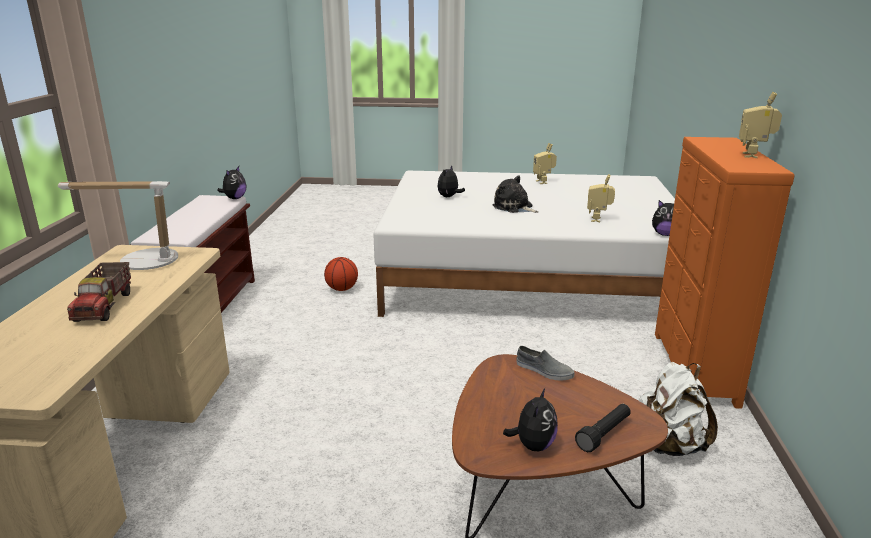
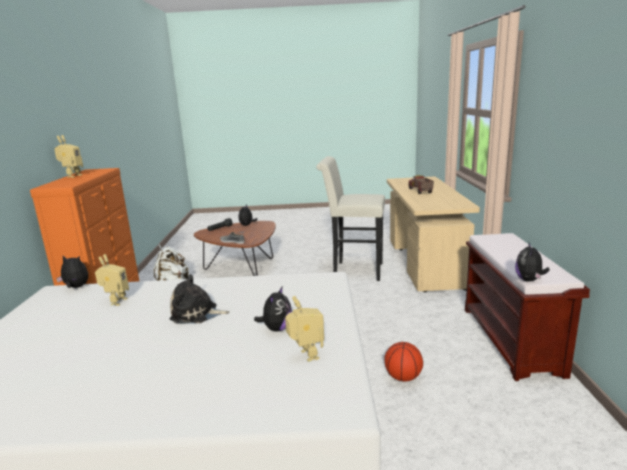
camera: 175 degrees right, 5 degrees down
table lamp [58,181,178,270] -> none
plush toy [493,175,539,213] -> plush toy turned 150 degrees clockwise [170,274,230,324]
toy robot [533,143,557,184] -> toy robot moved to [285,296,324,362]
none -> white stool [316,156,385,281]

